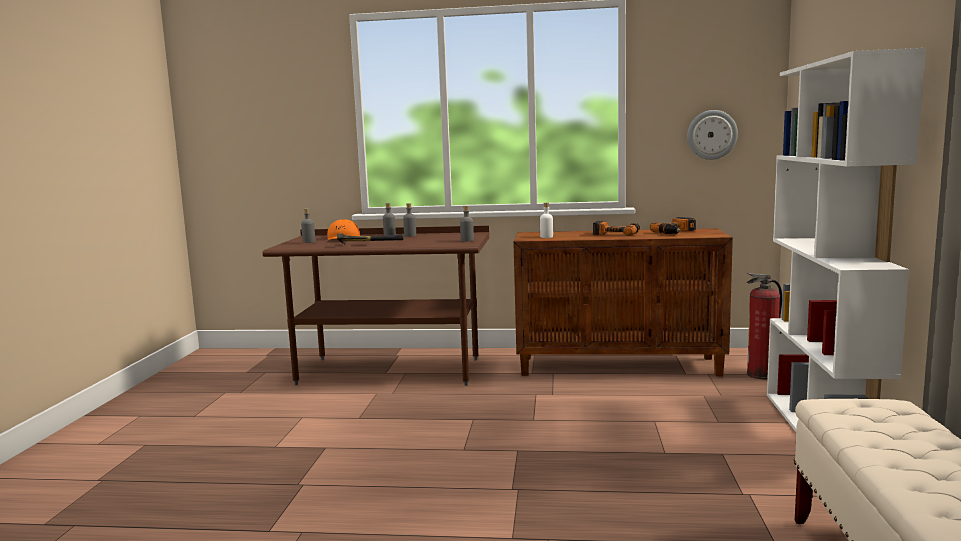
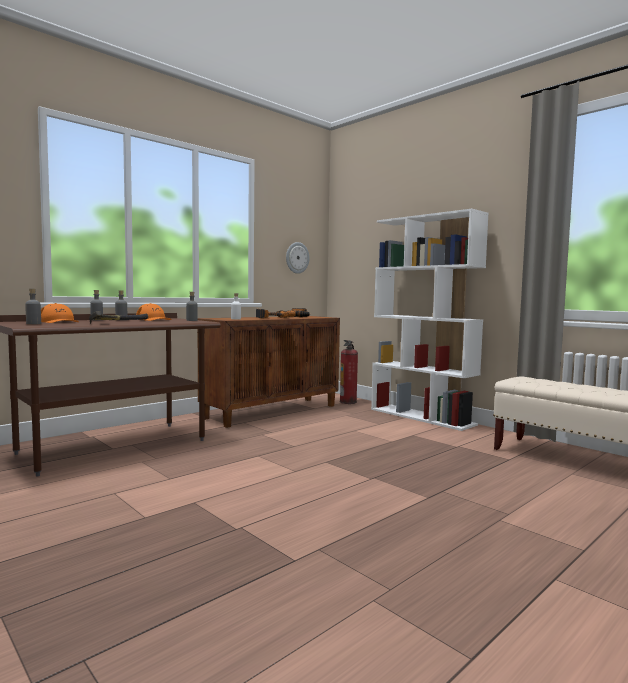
camera: 50 degrees left, 5 degrees down
none -> orange cap [136,303,172,321]

